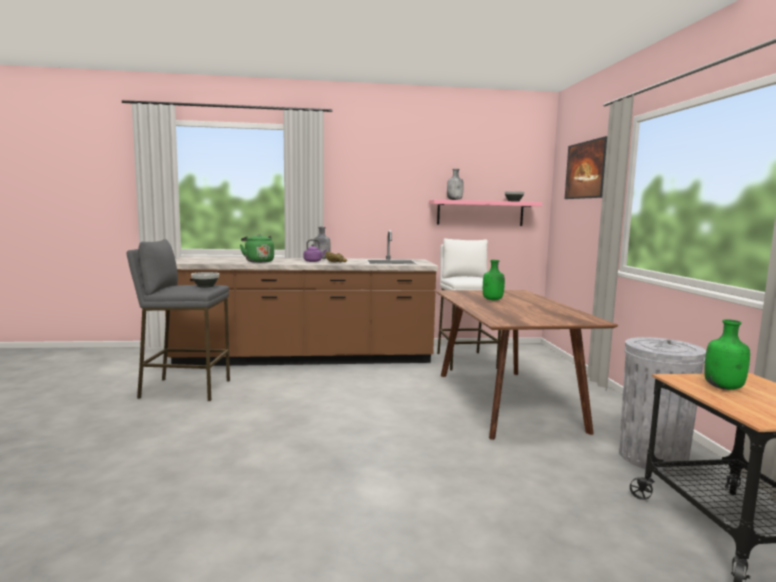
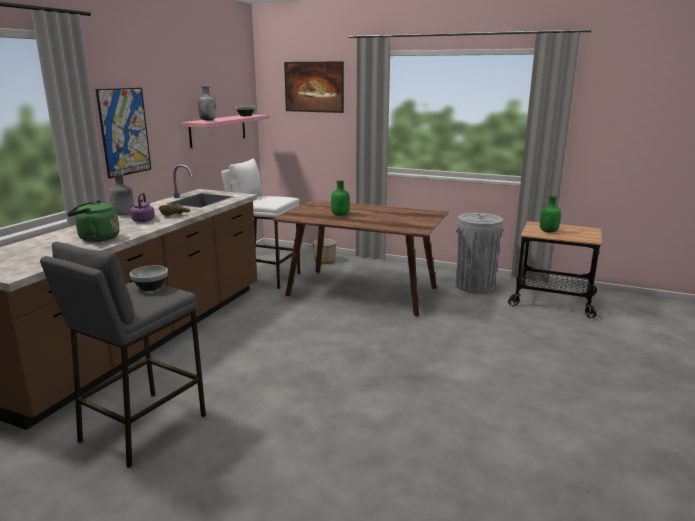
camera: 60 degrees left, 10 degrees up
none -> picture [96,88,151,179]
none -> planter [313,239,336,264]

